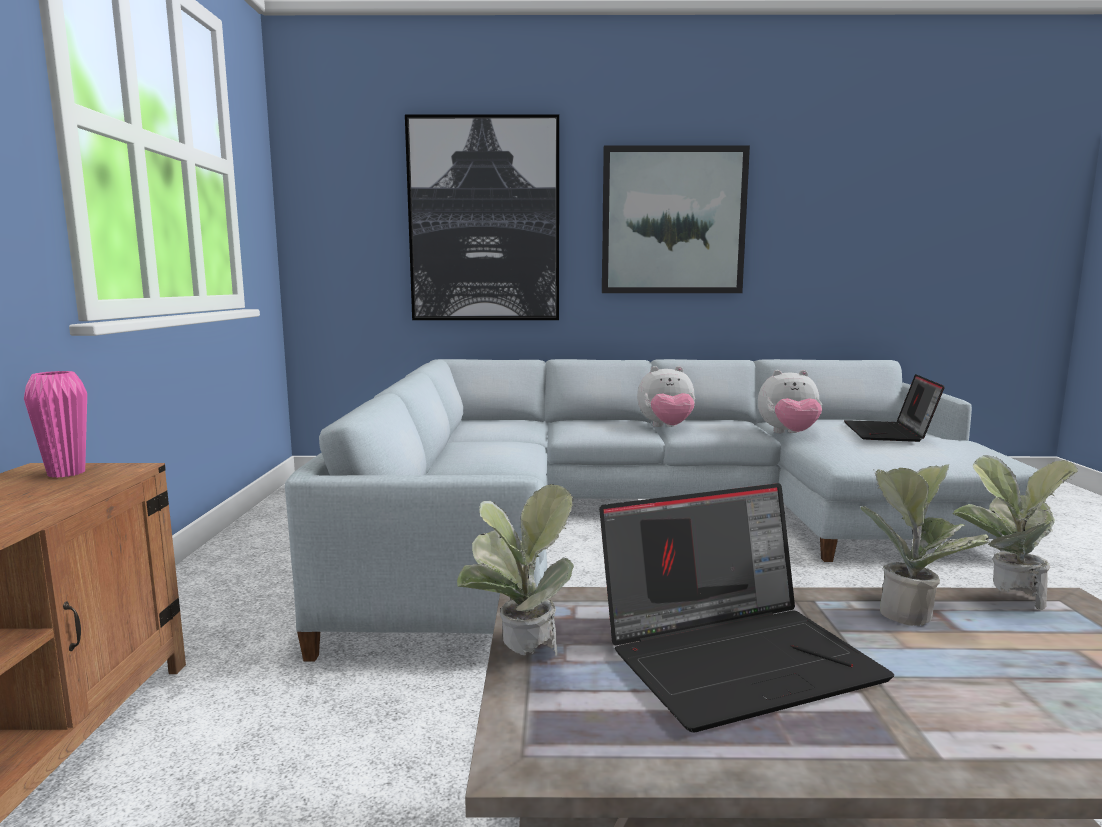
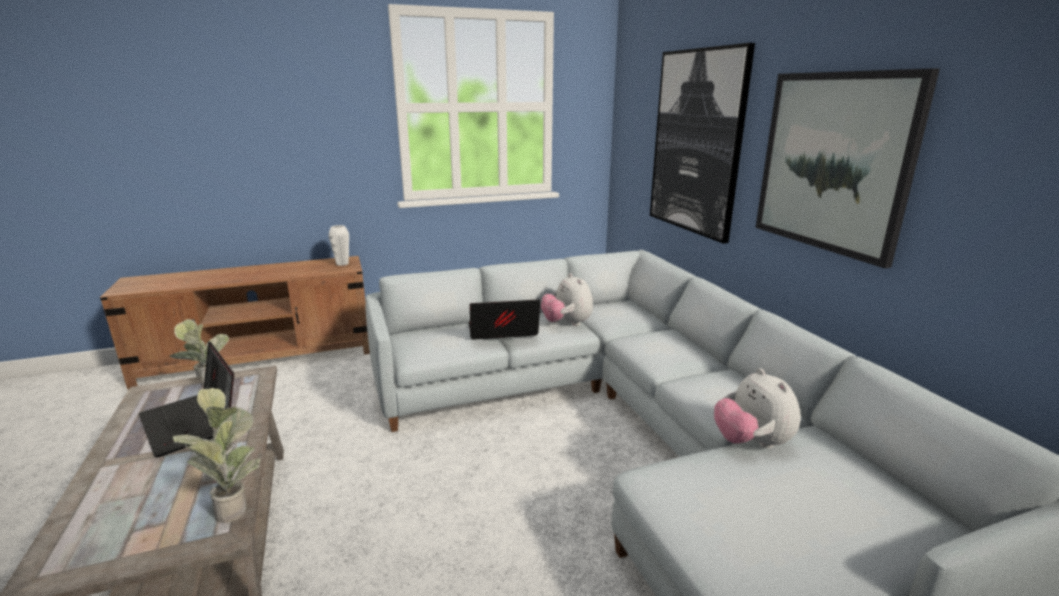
camera: 70 degrees right, 10 degrees up
pink vase [24,371,87,478] -> white vase [329,225,349,266]
plush toy [637,366,695,427] -> plush toy moved to [541,273,593,326]
laptop [844,374,945,442] -> laptop moved to [469,299,540,340]

